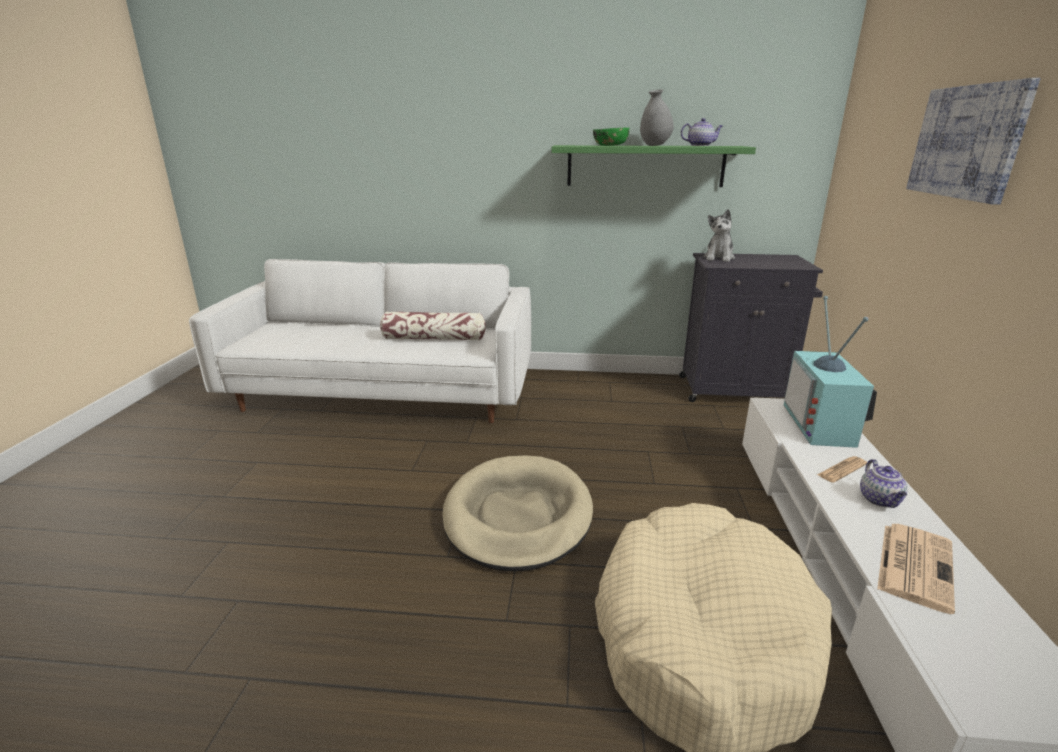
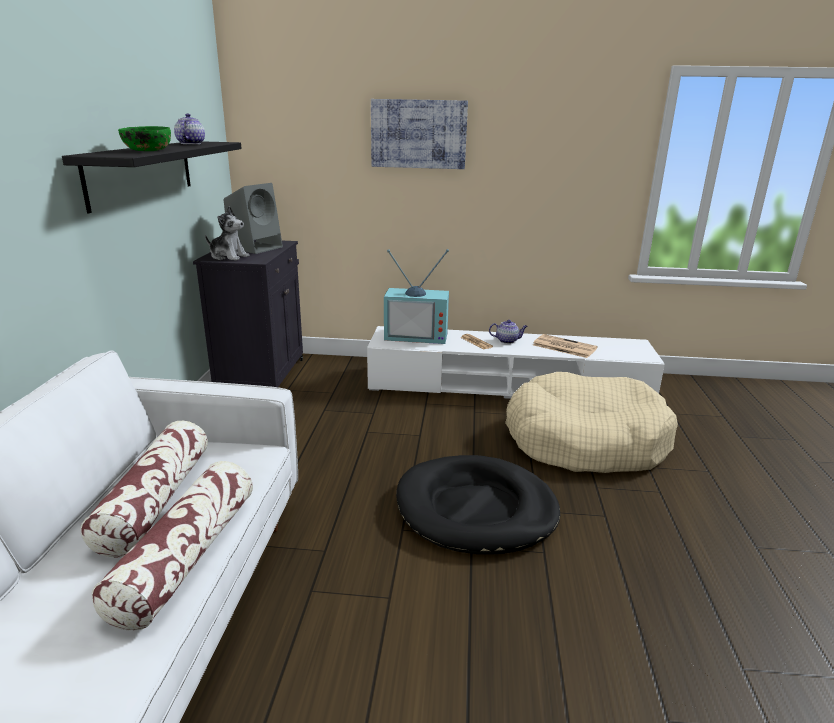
camera: 90 degrees left, 0 degrees up
beige dog bed [443,455,593,572] -> black dog bed [396,455,560,554]
green shelf [551,145,756,187] -> black shelf [62,141,242,213]
grey vase [640,90,674,146] -> none
none -> pillow [91,461,253,630]
none -> grey speaker [224,183,283,254]

